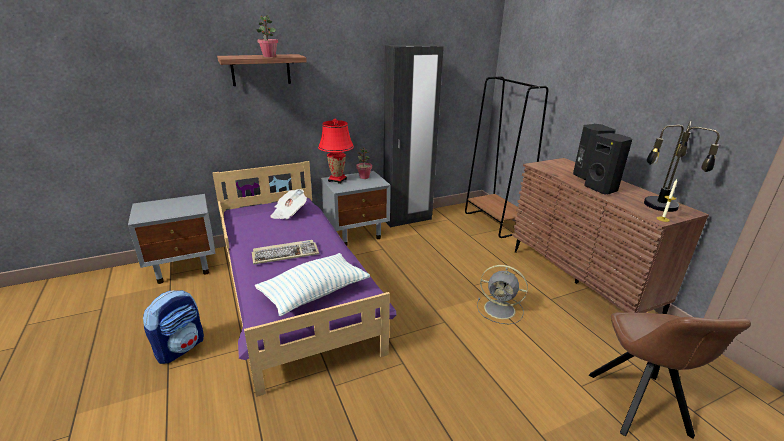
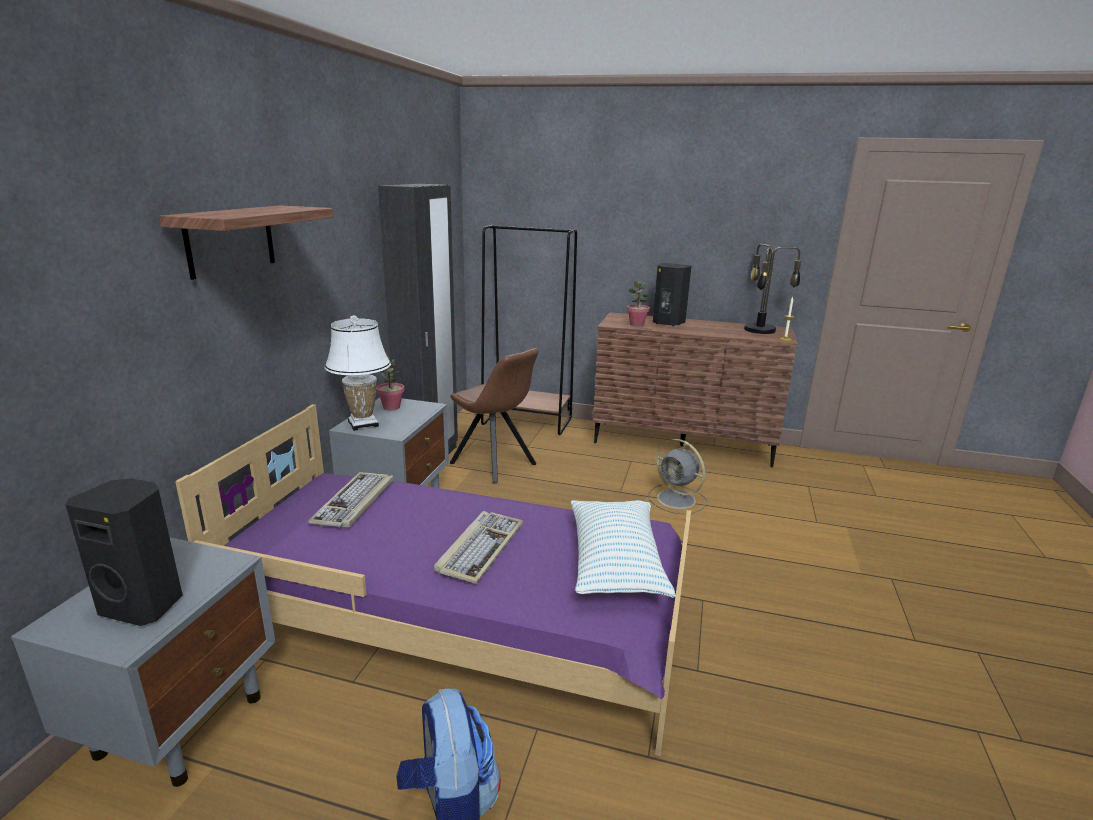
camera: 50 degrees left, 5 degrees down
potted plant [256,15,278,57] -> potted plant moved to [627,281,650,327]
newspaper [270,189,307,220] -> keyboard [308,472,394,529]
red table lamp [318,119,354,184] -> white table lamp [325,315,391,431]
grey fan [477,265,528,324] -> grey fan turned 75 degrees clockwise [648,439,707,515]
black speaker [584,133,632,195] -> black speaker moved to [66,478,183,626]
brown chair [589,312,751,439] -> brown chair moved to [450,348,539,483]

